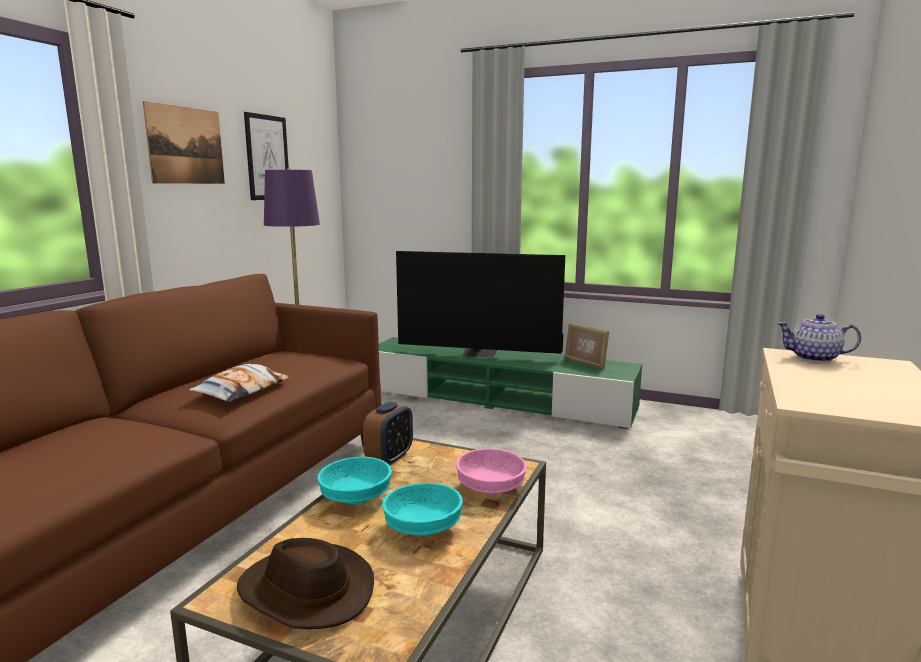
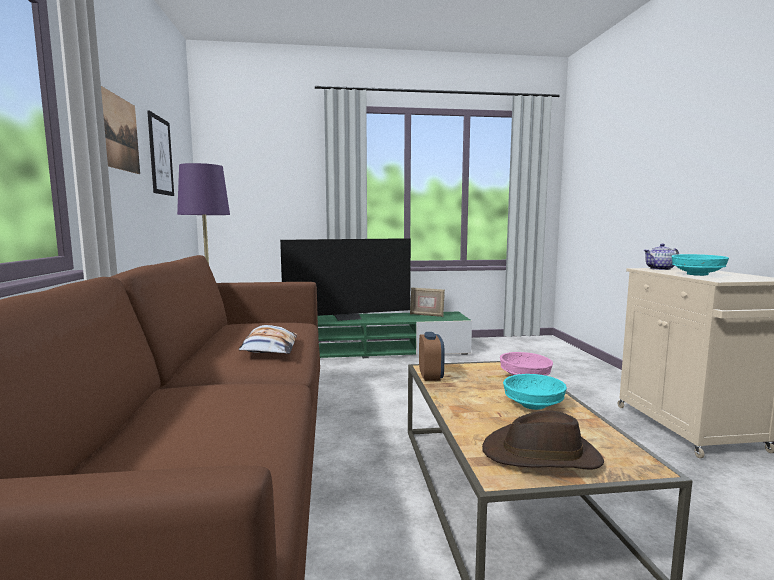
camera: 30 degrees left, 5 degrees down
turquoise bowl [317,457,392,505] -> turquoise bowl moved to [671,254,729,276]

